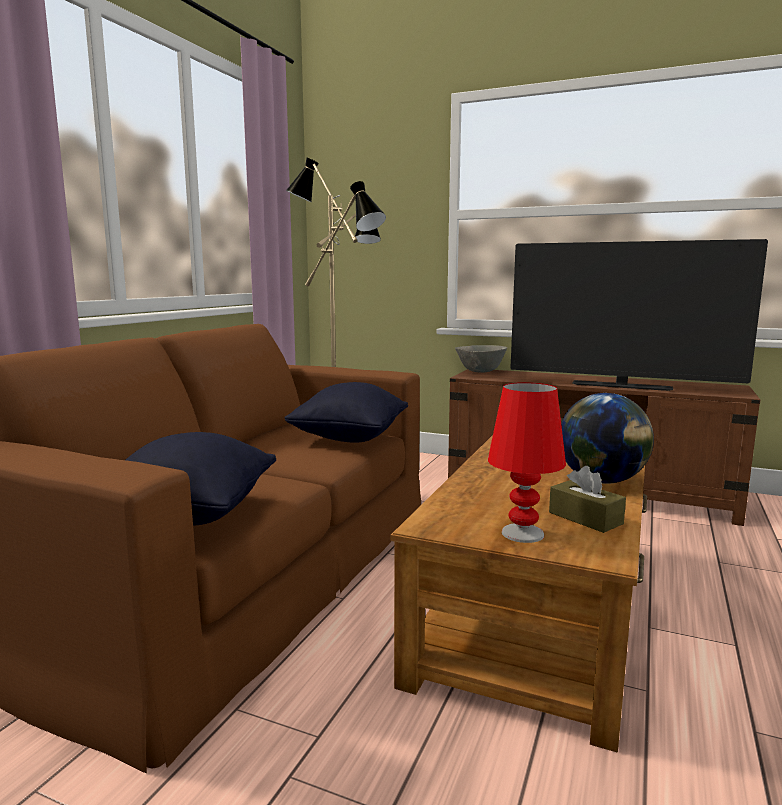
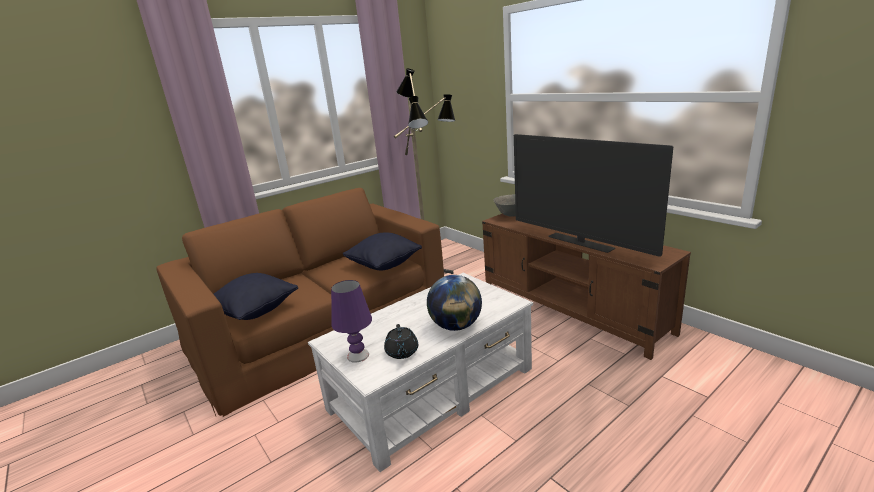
camera: 30 degrees right, 10 degrees up
brown coffee table [391,435,647,753] -> white coffee table [308,273,533,472]
red table lamp [488,382,566,543] -> purple table lamp [331,280,372,363]
brown tissue box [549,466,626,533] -> black teapot [384,324,418,359]

